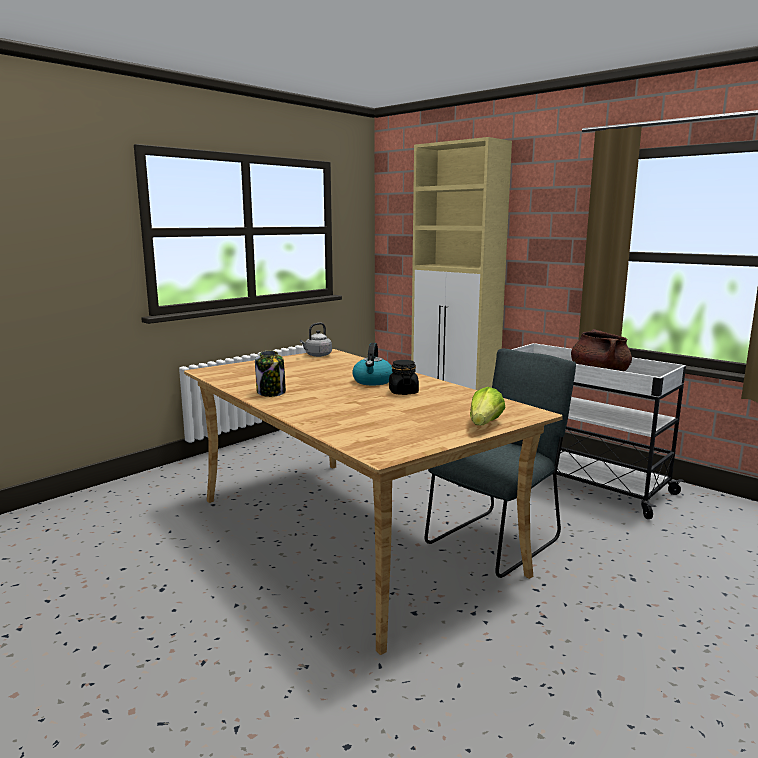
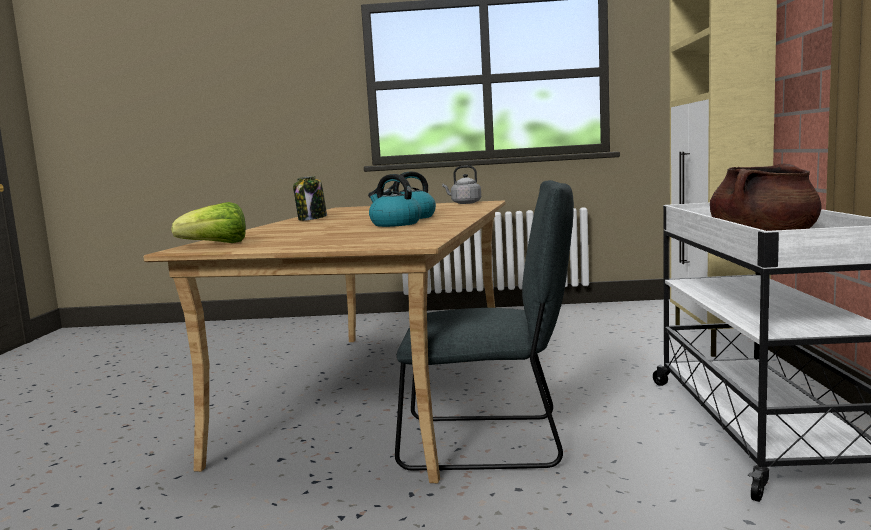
camera: 50 degrees right, 5 degrees down
black jar [389,360,419,395] -> kettle [368,174,421,227]
lettuce [470,387,506,426] -> lettuce moved to [171,202,246,243]

